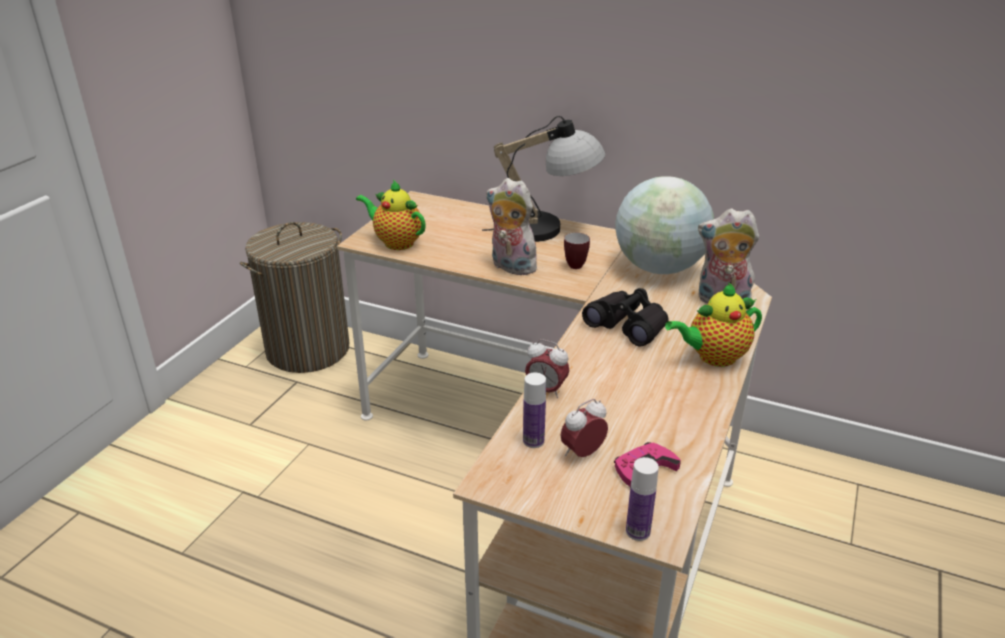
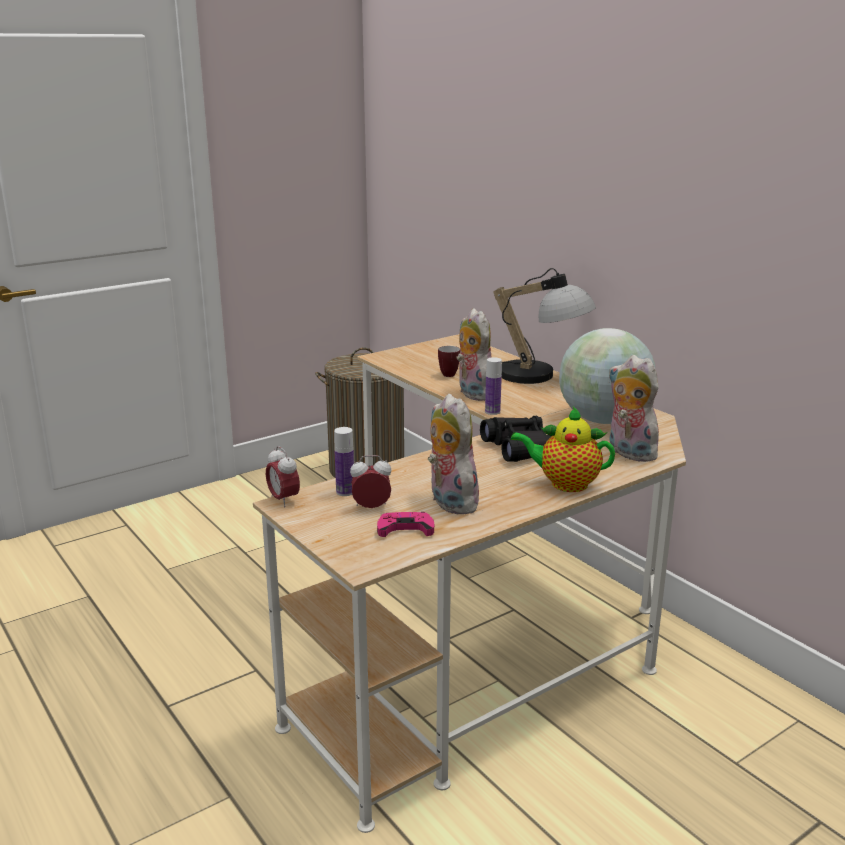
camera: 30 degrees right, 10 degrees down
teapot [356,179,426,250] -> none
alarm clock [525,339,570,398] -> alarm clock moved to [266,446,300,507]
mug [564,233,590,269] -> mug moved to [438,346,460,377]
bottle [626,457,659,541] -> bottle moved to [485,357,502,415]
none -> plush toy [428,394,479,515]

